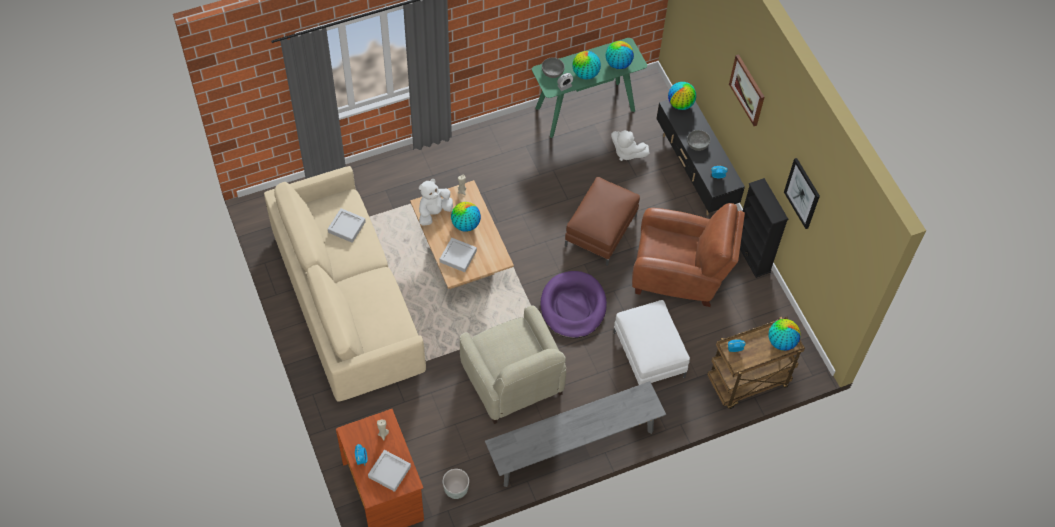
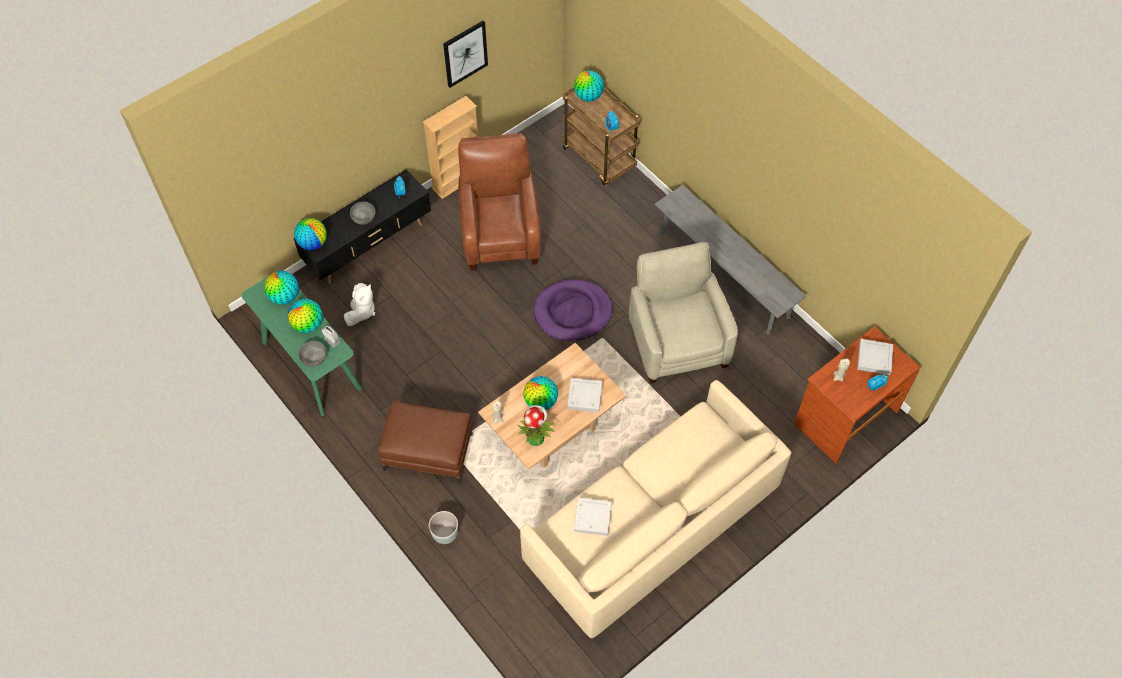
camera: 105 degrees left, 0 degrees up
white plush toy [419,179,453,226] -> potted plant [517,405,555,446]
grey planter [443,469,469,499] -> grey planter moved to [429,511,458,544]
beige armchair [460,305,566,424] -> beige armchair turned 60 degrees counterclockwise [629,242,738,383]
brown ottoman [565,177,640,266] -> brown ottoman moved to [378,401,473,484]
white ottoman [613,300,690,385] -> none
picture [729,54,764,126] -> none
black bookcase [740,178,788,278] -> beige bookcase [422,96,478,199]

